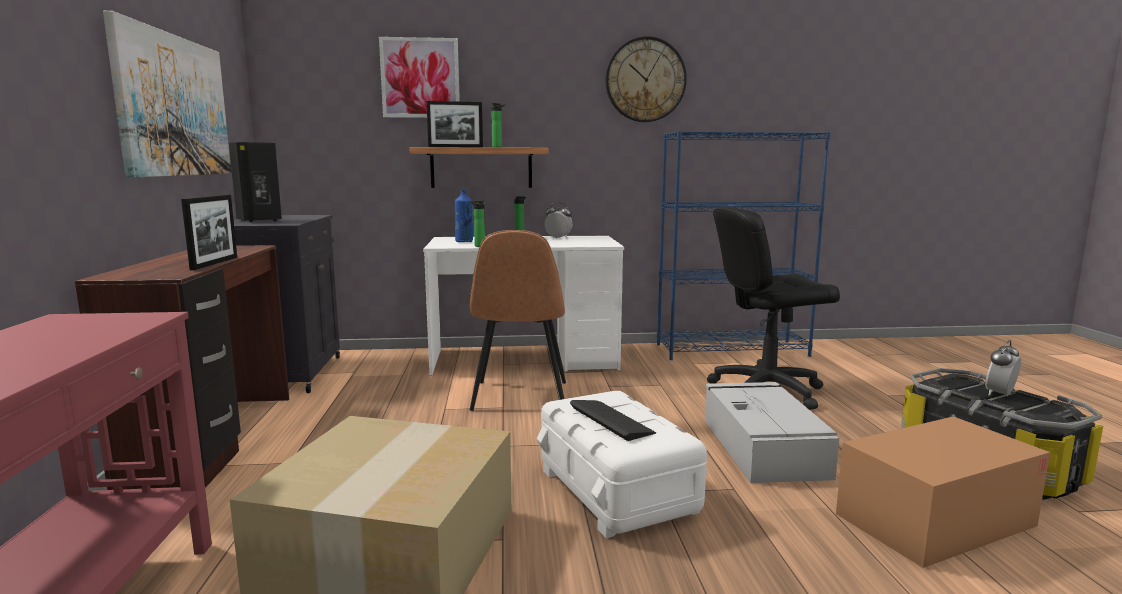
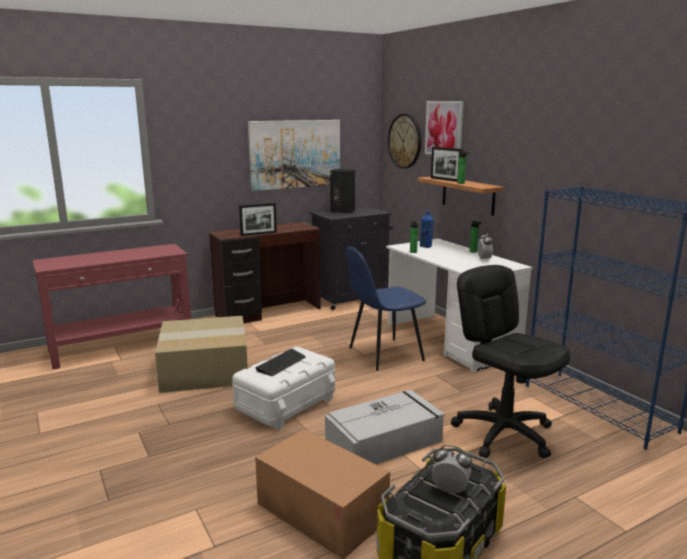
camera: 65 degrees right, 5 degrees up
brown chair [470,230,566,411] -> blue chair [346,246,426,371]
wall clock [605,36,687,122] -> wall clock moved to [388,114,421,168]

